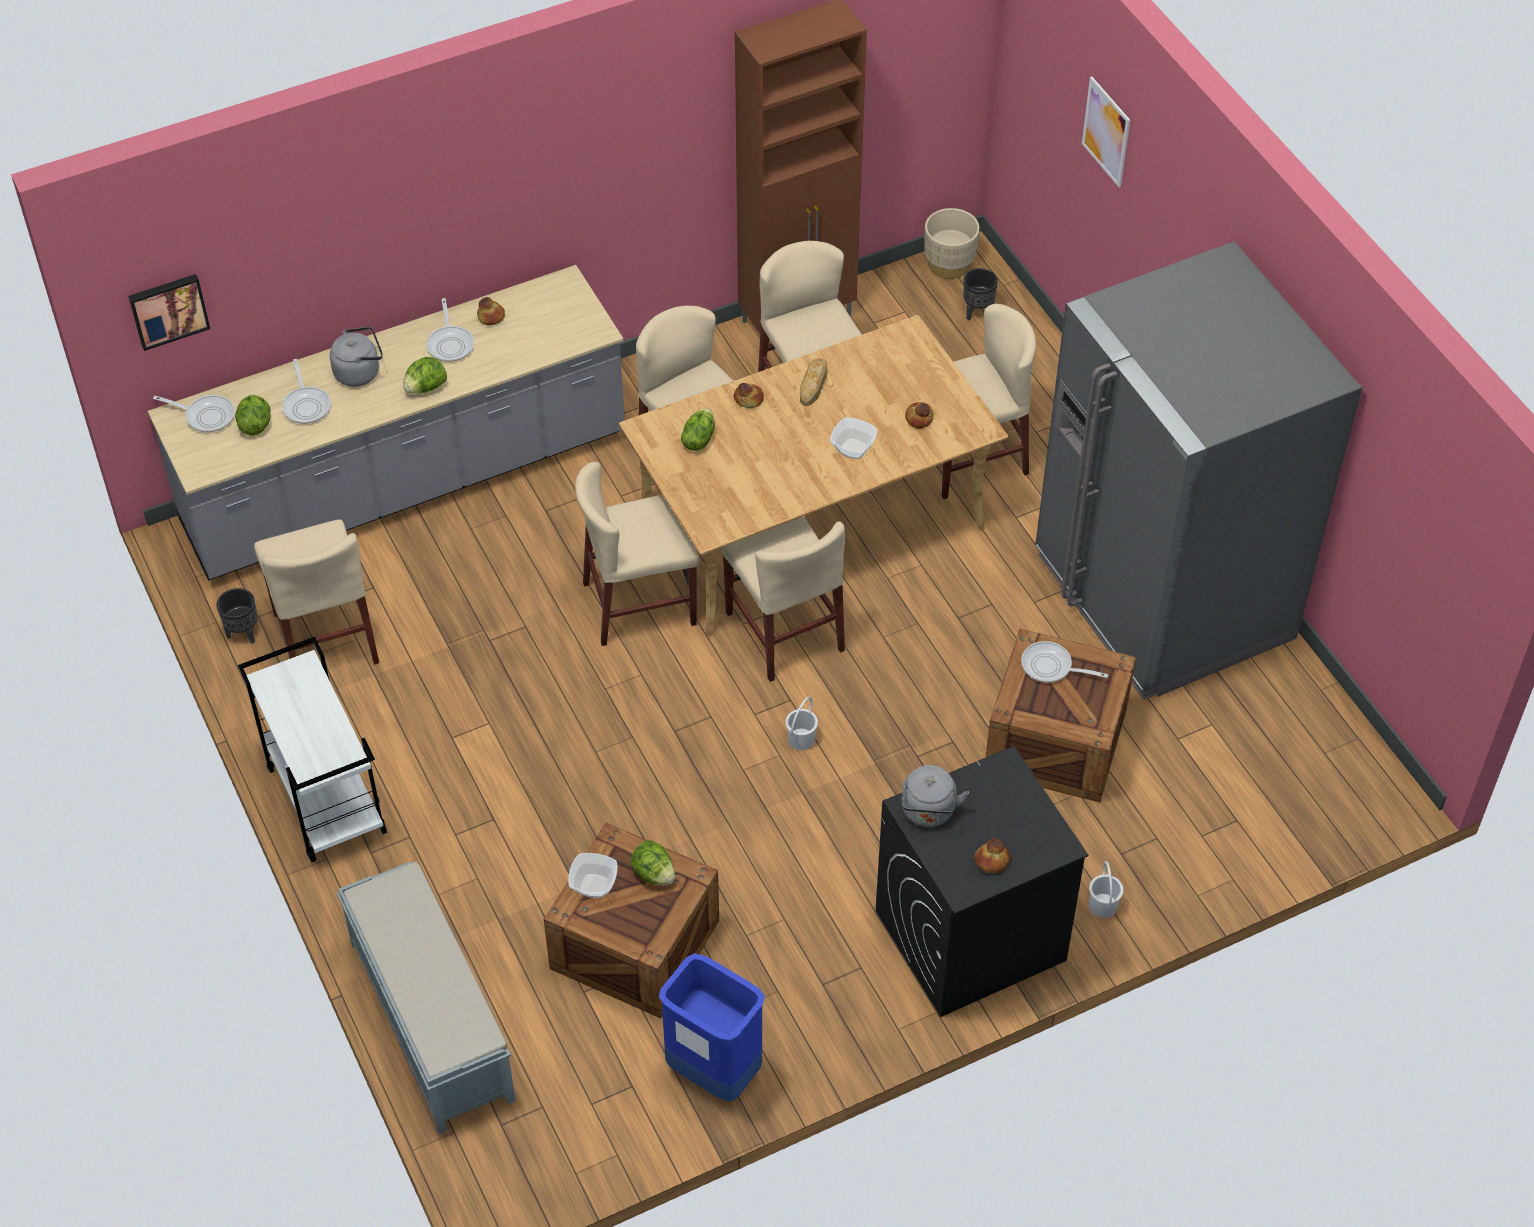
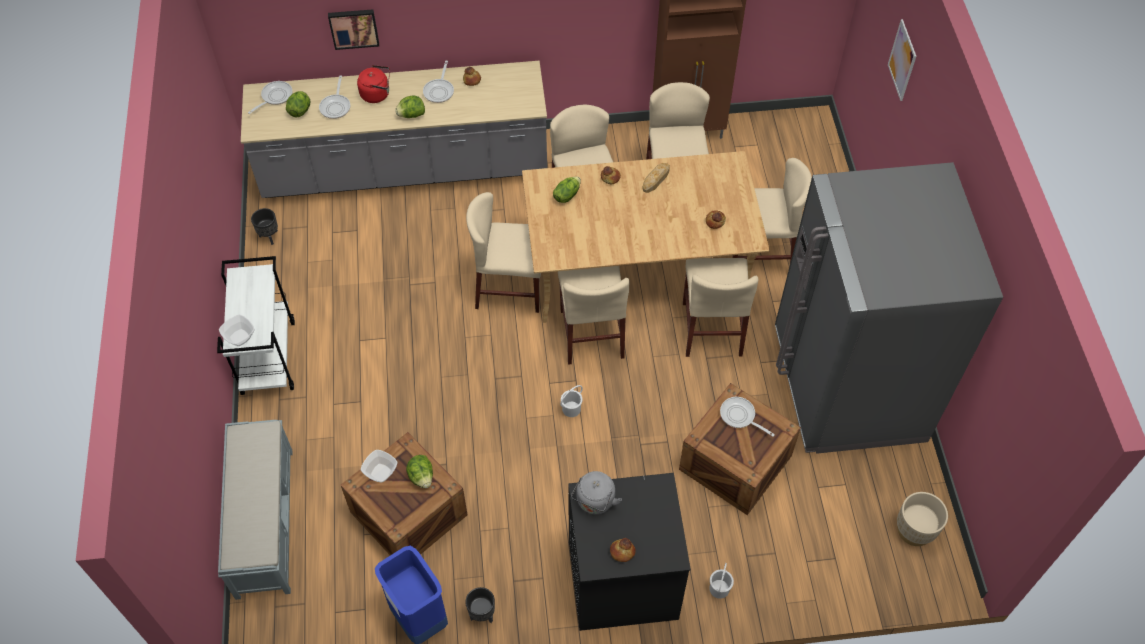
camera: 20 degrees right, 5 degrees up
picture [128,274,210,351] -> picture moved to [328,9,379,50]
frying pan [153,395,235,432] -> frying pan turned 90 degrees counterclockwise [248,81,293,114]
beige chair [254,519,379,664] -> beige chair moved to [683,258,758,357]
grey kettle [330,327,383,387] -> red kettle [357,65,390,103]
bowl [830,417,877,459] -> bowl moved to [219,314,255,346]
beige planter [924,208,979,279] -> beige planter moved to [897,492,948,546]
black planter [963,268,998,320] -> black planter moved to [465,587,495,623]

